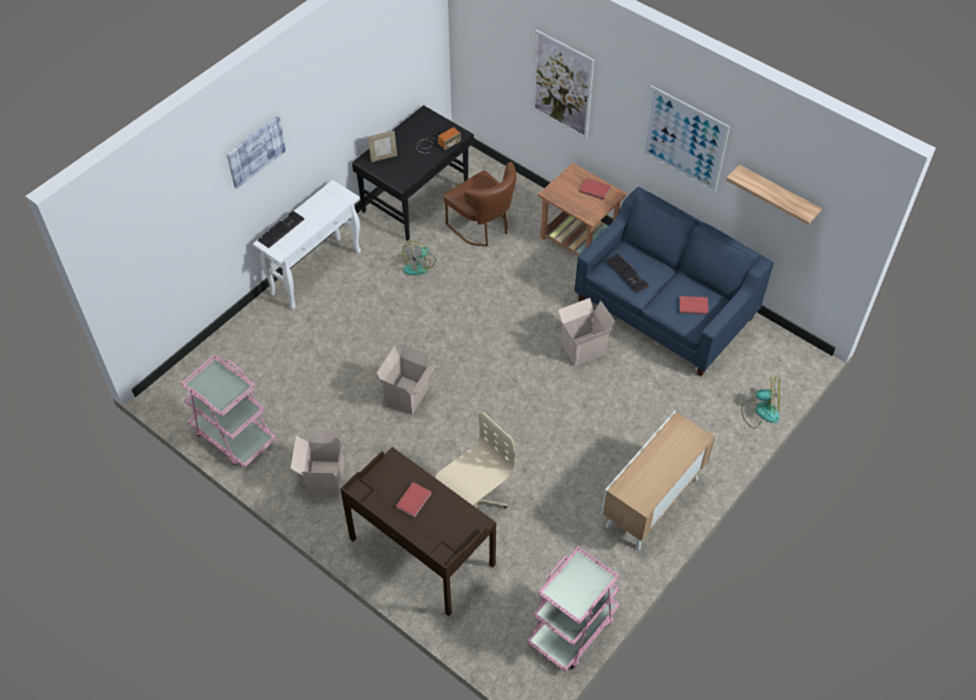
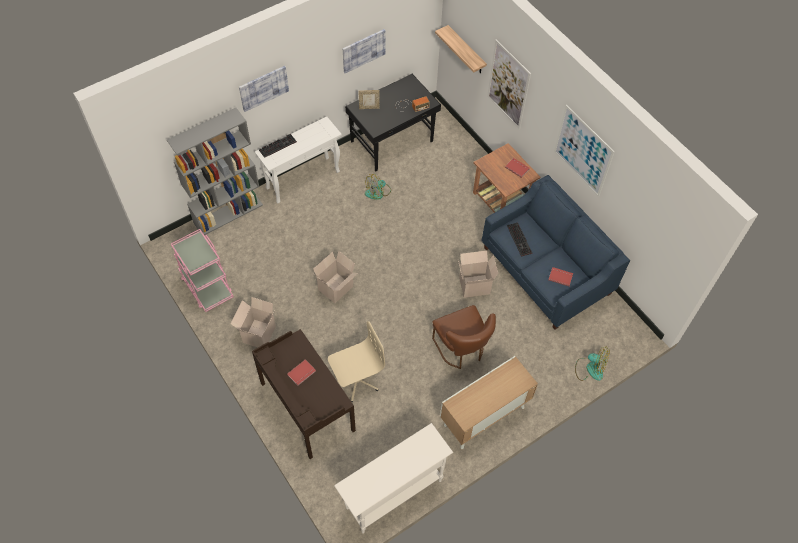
camera: 15 degrees right, 5 degrees up
brown chair [443,162,517,246] -> brown chair moved to [432,305,496,369]
pink cart [527,547,619,672] -> white console table [334,423,453,534]
shelf [726,164,822,225] -> shelf moved to [435,25,487,73]
none -> grey bookcase [167,108,263,235]
none -> picture [343,29,386,73]

